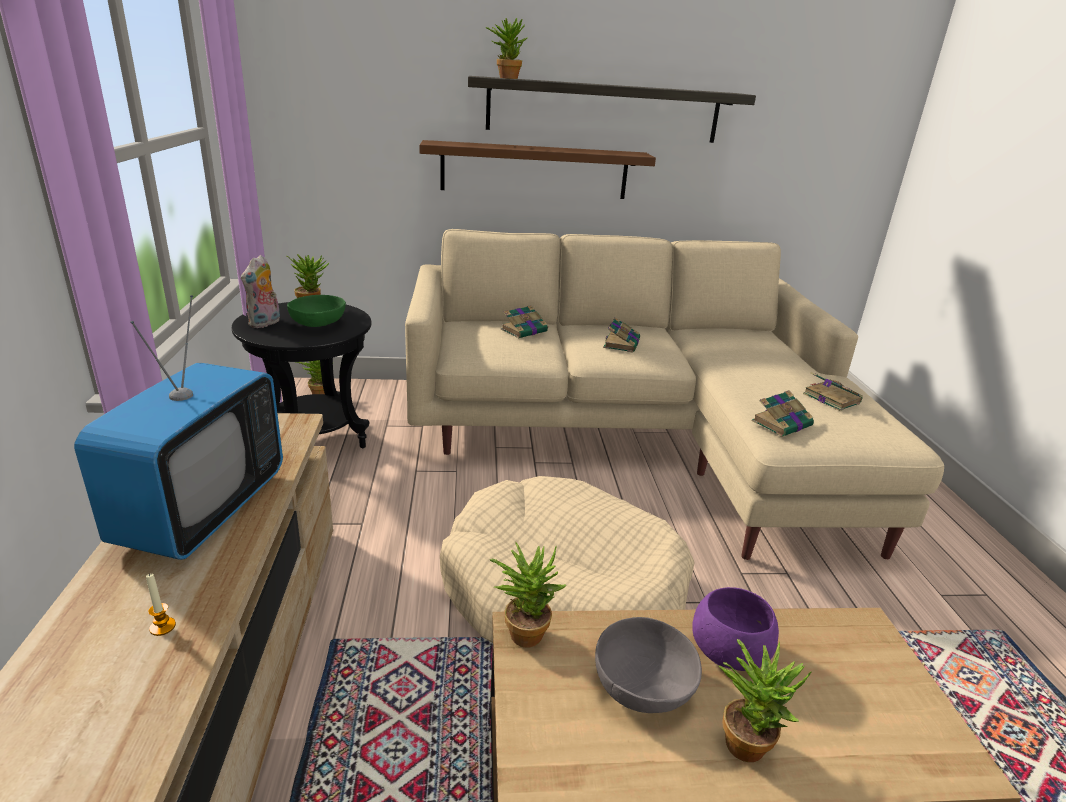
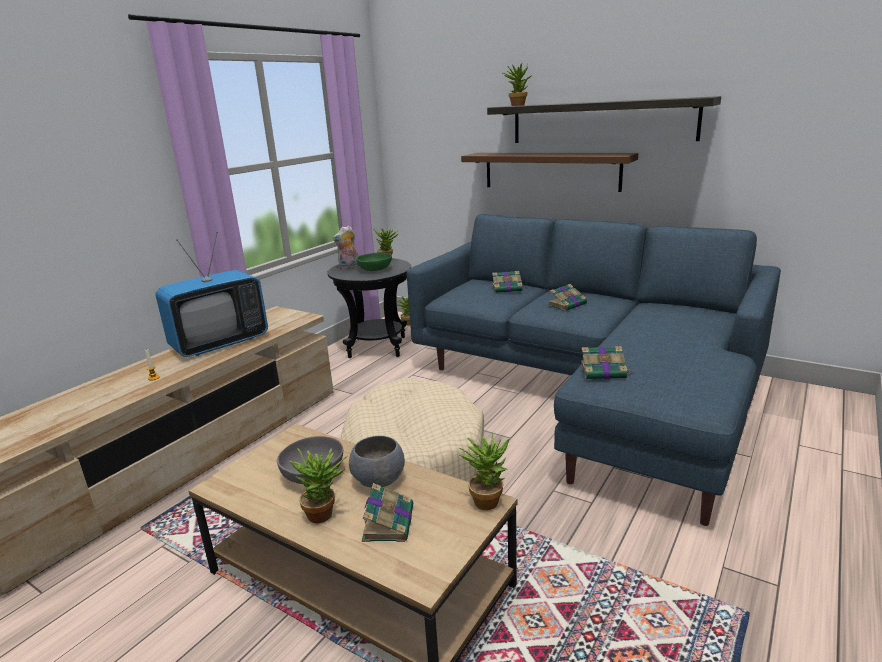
camera: 40 degrees right, 5 degrees down
beige sofa [405,229,944,560] -> blue sofa [407,214,781,526]
potted plant [490,541,567,648] -> potted plant moved to [458,433,509,510]
purple bowl [692,587,779,671] -> grey bowl [349,436,405,488]
book [803,372,862,411] -> book moved to [362,483,413,542]

